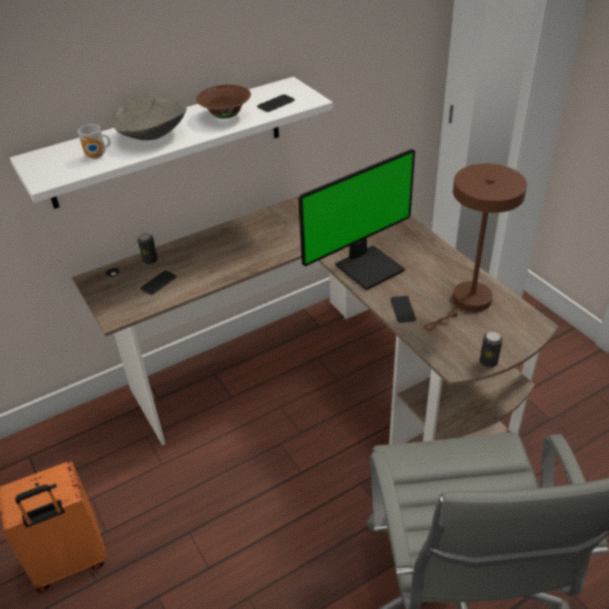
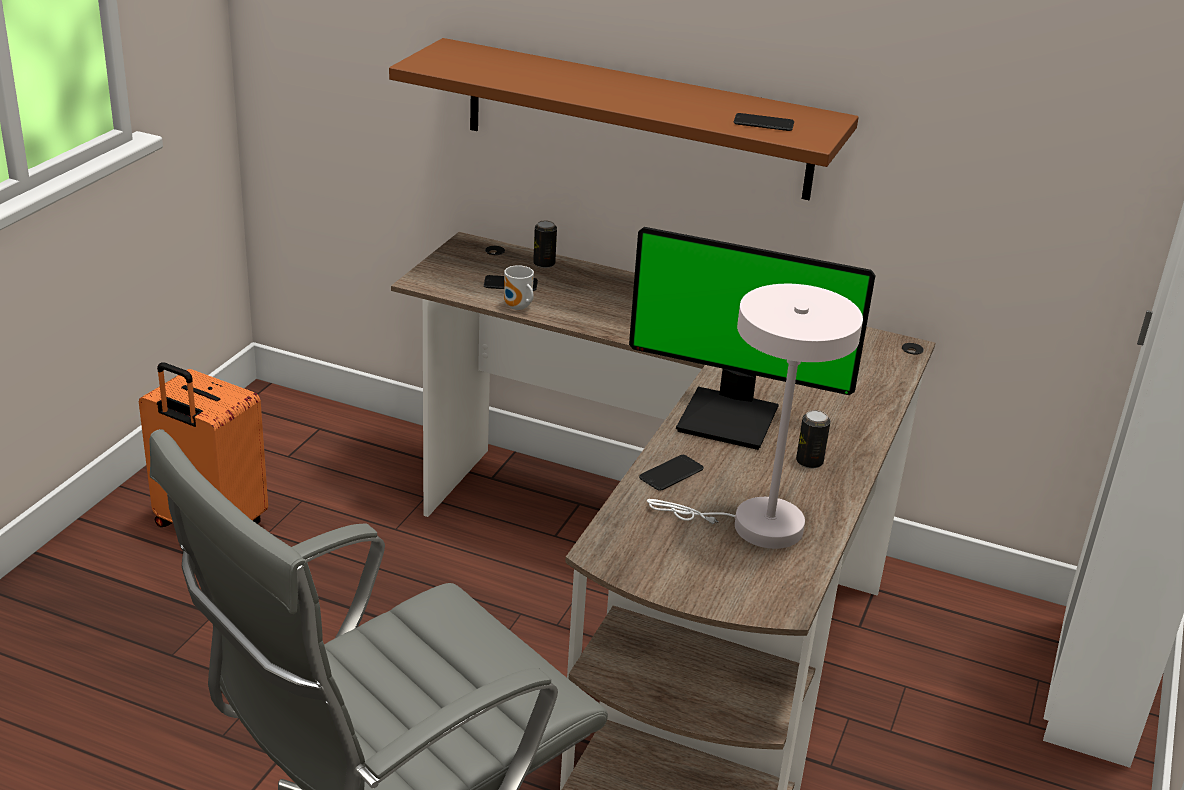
camera: 50 degrees right, 10 degrees down
white shelf [10,77,333,209] -> brown shelf [389,38,859,200]
mug [78,124,110,159] -> mug moved to [504,265,534,310]
grey bowl [112,97,187,140] -> none
brown bowl [196,84,251,119] -> none
brown table lamp [424,163,527,331] -> white table lamp [647,284,863,549]
can [480,331,503,368] -> can moved to [796,410,830,469]

